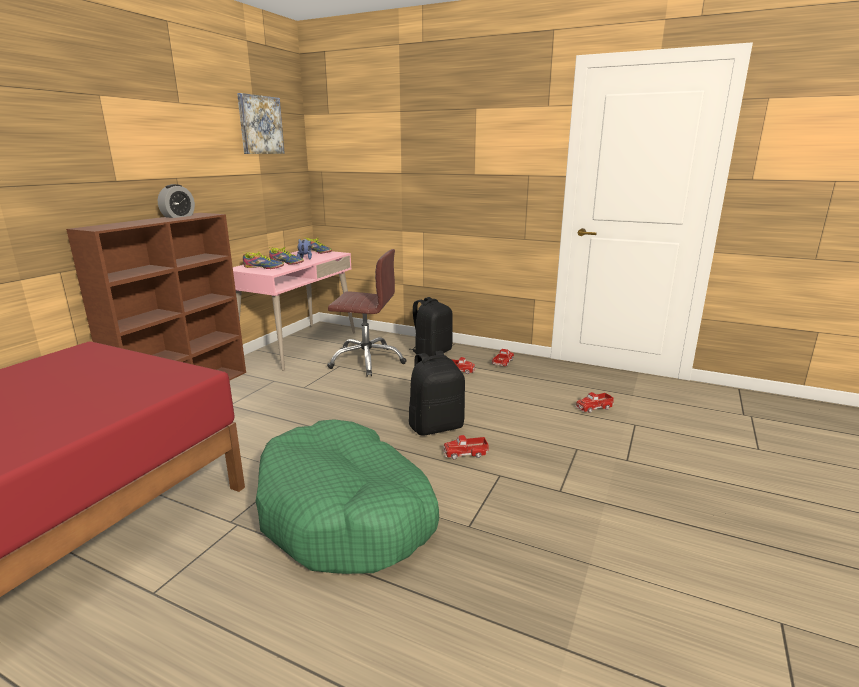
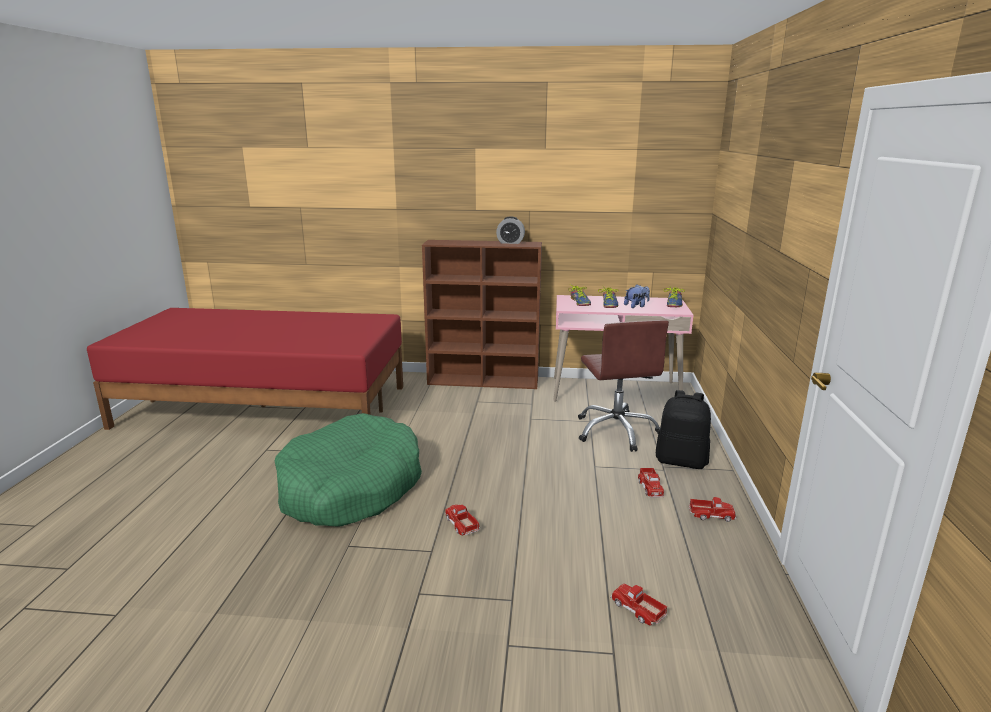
camera: 70 degrees right, 0 degrees up
picture [237,93,285,154] -> none
black backpack [409,351,465,436] -> none

